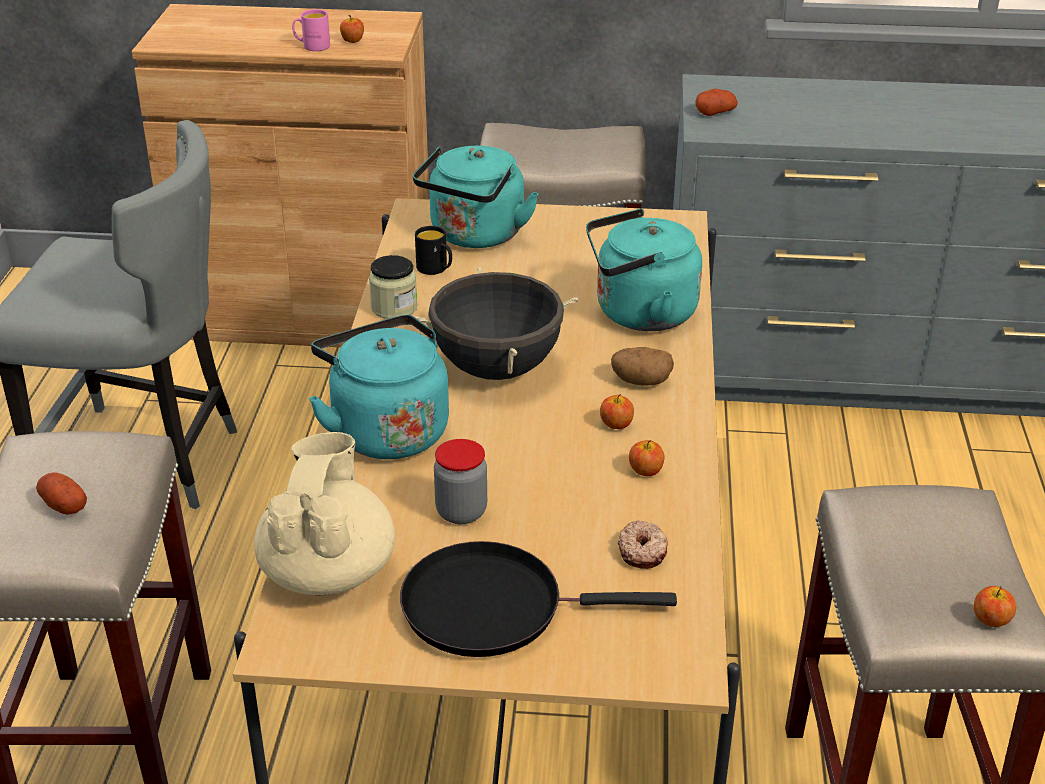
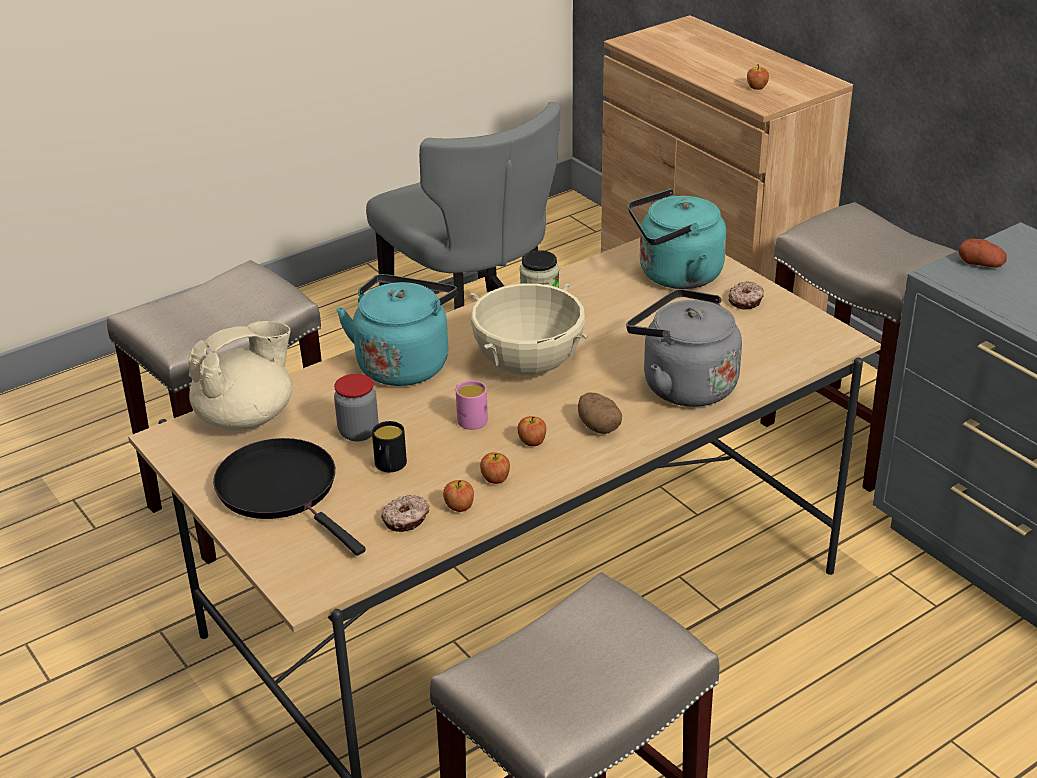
camera: 50 degrees right, 0 degrees up
potato [36,472,87,515] -> none
pink mug [292,9,330,51] -> pink mug moved to [456,380,488,430]
black mug [415,226,452,275] -> black mug moved to [372,421,407,472]
black cooking pot [415,267,578,380] -> beige cooking pot [470,283,588,375]
turquoise kettle [586,209,702,331] -> grey kettle [626,289,742,407]
apple [974,586,1016,627] -> apple moved to [443,480,474,512]
none -> donut [728,281,764,310]

